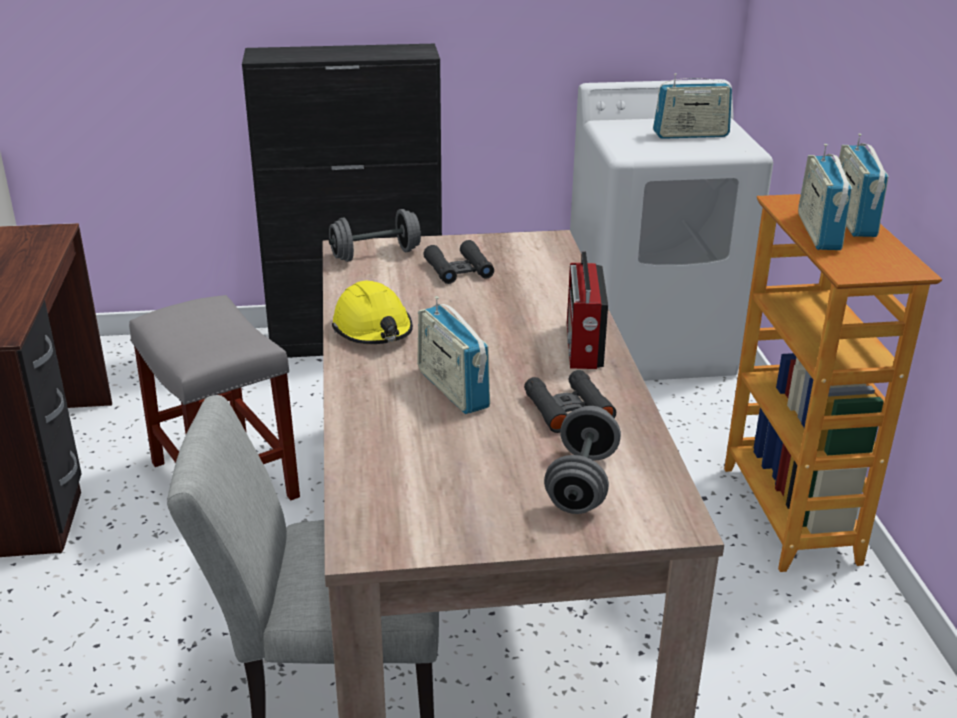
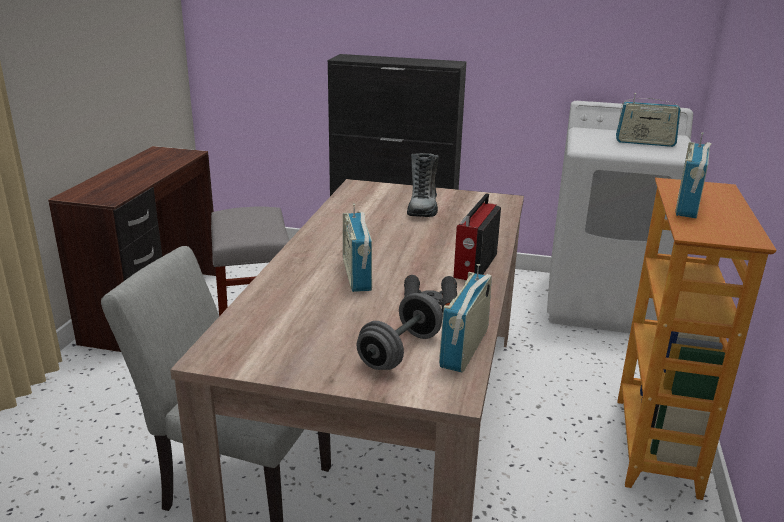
camera: 20 degrees right, 5 degrees down
grey dumbbell [329,209,421,262] -> none
yellow hard hat [332,280,413,344] -> none
black binoculars [423,240,494,284] -> boot [407,153,439,217]
radio [839,133,888,237] -> radio moved to [439,264,492,373]

